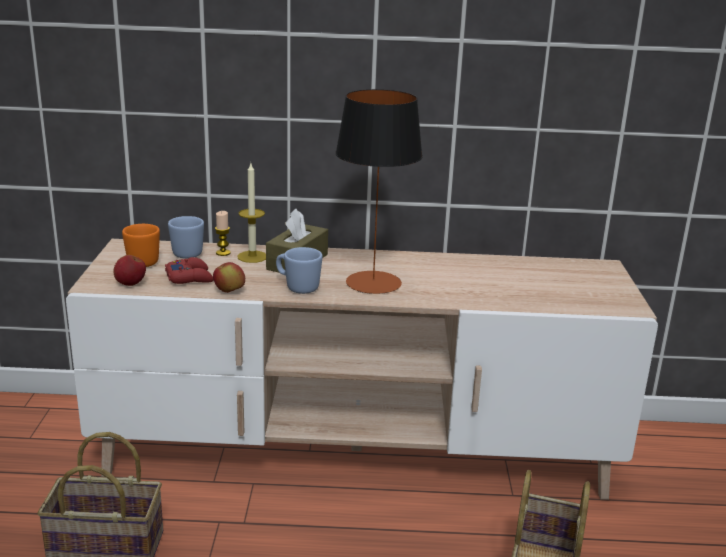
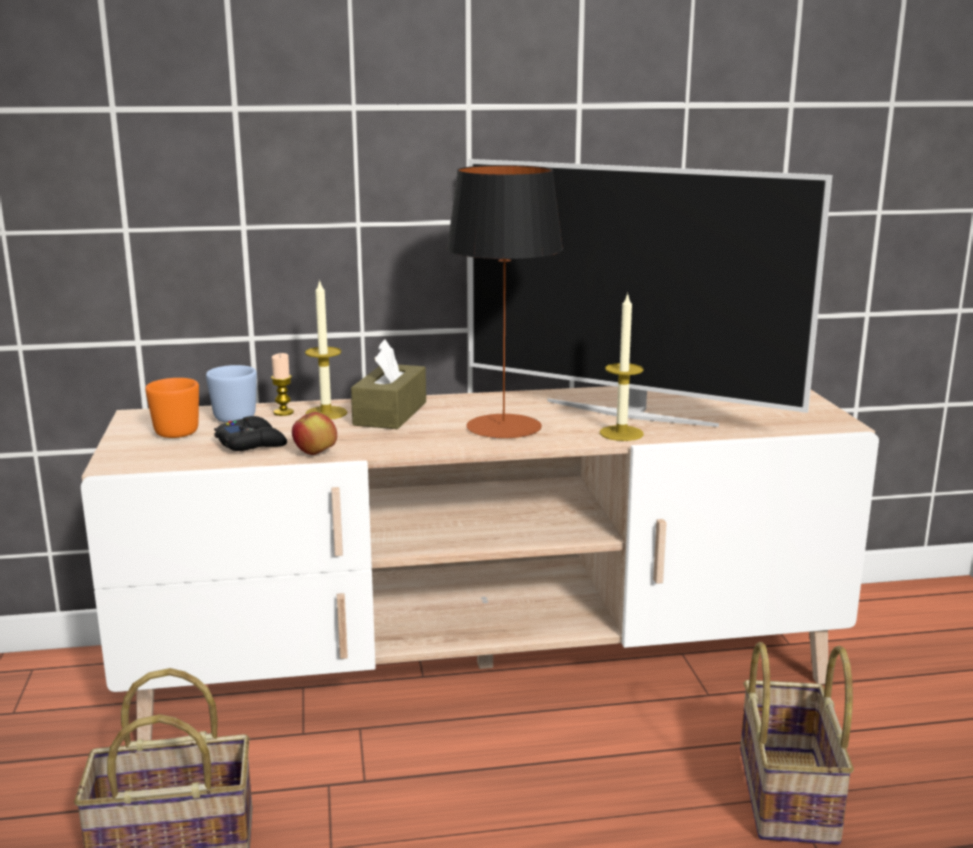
camera: 10 degrees left, 5 degrees down
apple [113,255,146,286] -> none
red game controller [165,257,213,284] -> black game controller [214,416,287,451]
blue mug [276,247,323,294] -> none
none -> television [468,159,833,427]
none -> candle [600,293,644,441]

